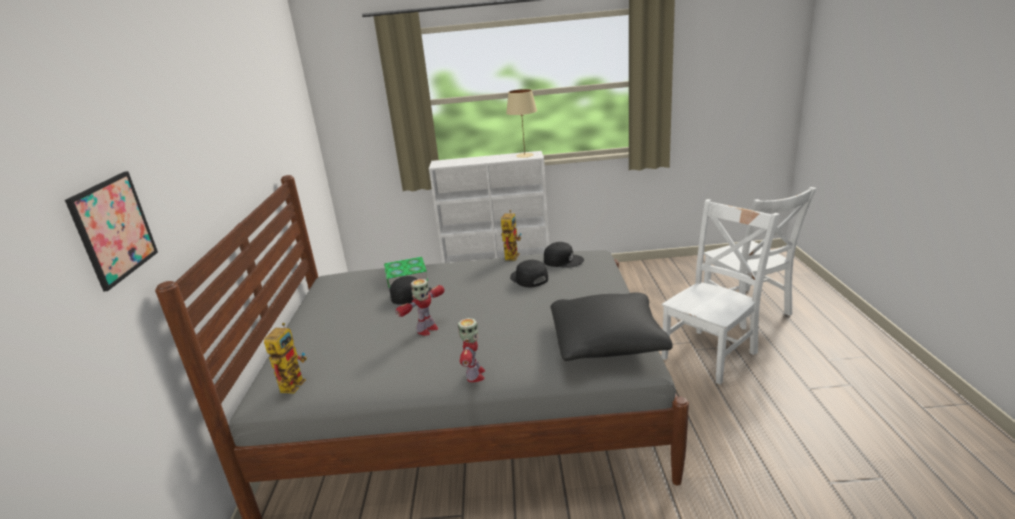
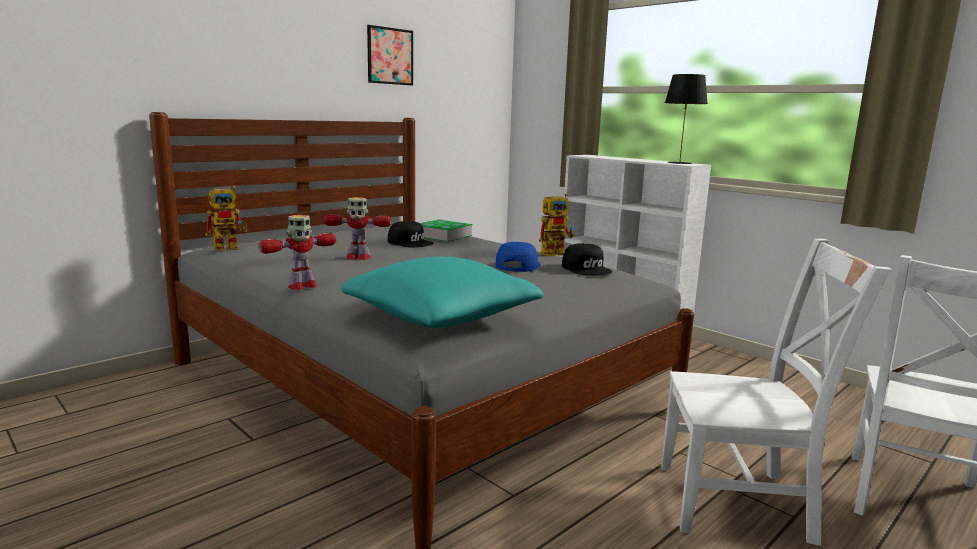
camera: 45 degrees right, 10 degrees down
picture [65,171,158,292] -> picture moved to [367,25,413,85]
beige table lamp [506,89,537,158] -> black table lamp [665,74,708,164]
black cap [510,260,548,288] -> blue cap [496,242,541,272]
black pillow [551,292,673,361] -> turquoise pillow [341,257,543,328]

